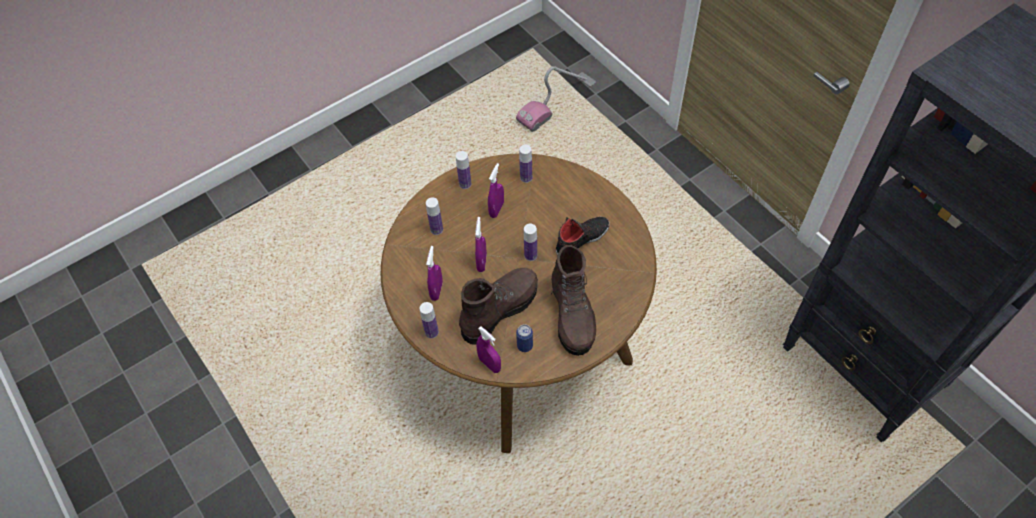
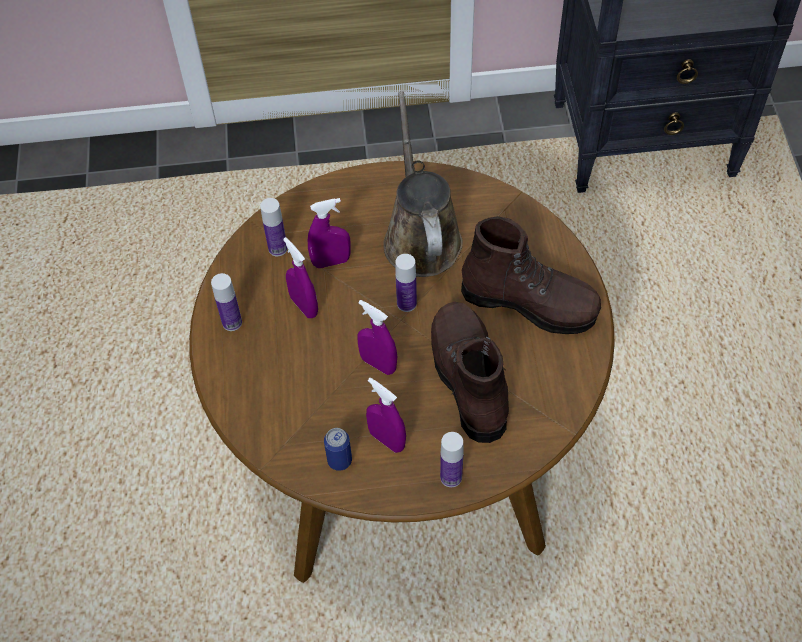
camera: 60 degrees left, 0 degrees up
bottle [426,197,443,235] -> none
purple spray bottle [477,326,501,373] -> purple spray bottle moved to [308,198,350,268]
vacuum cleaner [516,66,596,132] -> none
can [516,324,533,352] -> can moved to [324,428,352,471]
black shoe [556,216,610,255] -> brown watering can [383,91,463,277]

